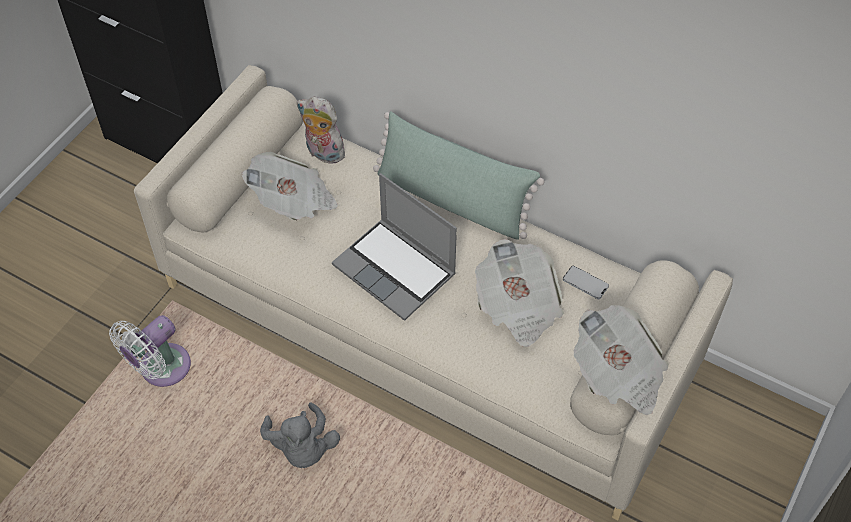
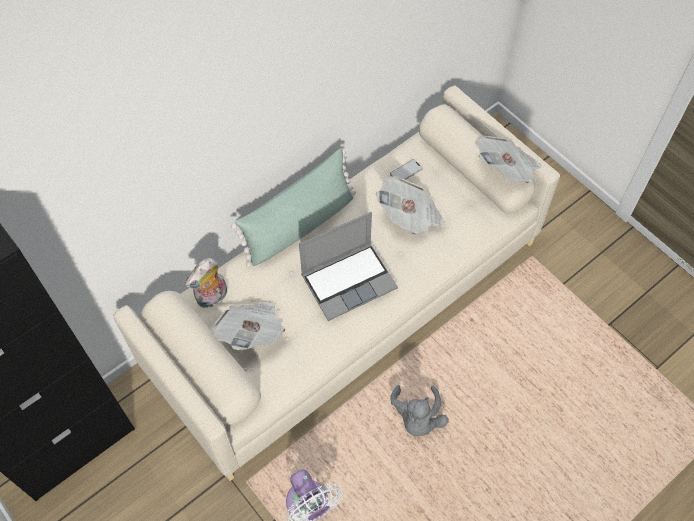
camera: 70 degrees left, 5 degrees up
grey plush toy [260,403,340,468] -> grey plush toy turned 90 degrees clockwise [390,385,449,437]

